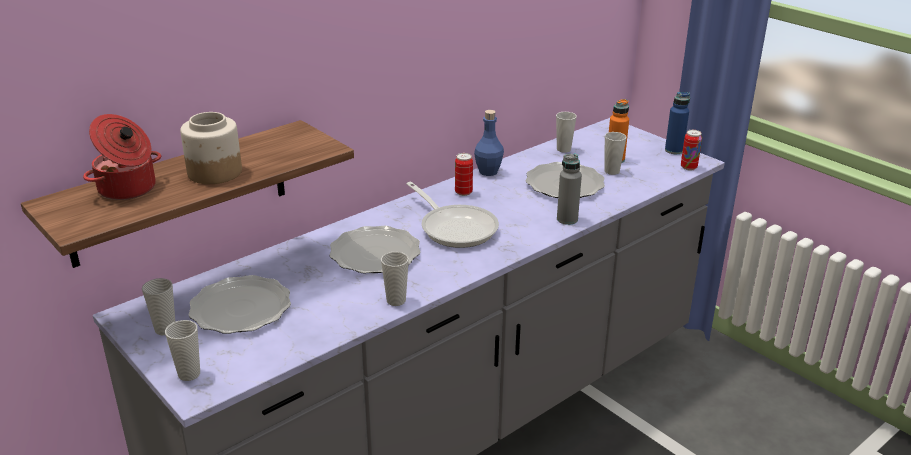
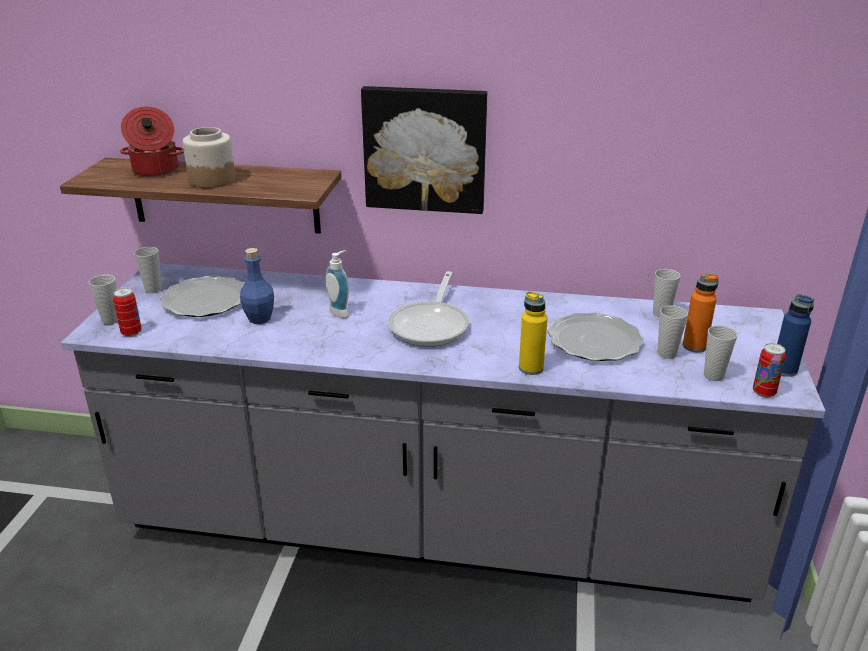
camera: 50 degrees right, 0 degrees up
plate [329,226,421,273] -> soap dispenser [326,250,349,318]
cup [381,252,409,306] -> cup moved to [704,326,737,381]
can [455,153,473,196] -> can moved to [113,288,142,337]
blue bottle [474,110,504,176] -> blue bottle moved to [240,248,274,324]
grey bottle [557,154,582,225] -> yellow bottle [519,292,548,375]
none -> picture [361,86,487,214]

